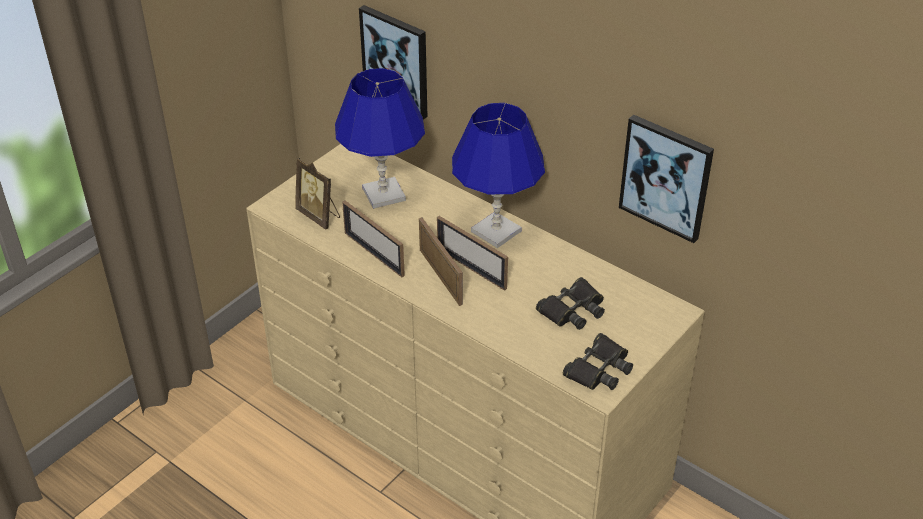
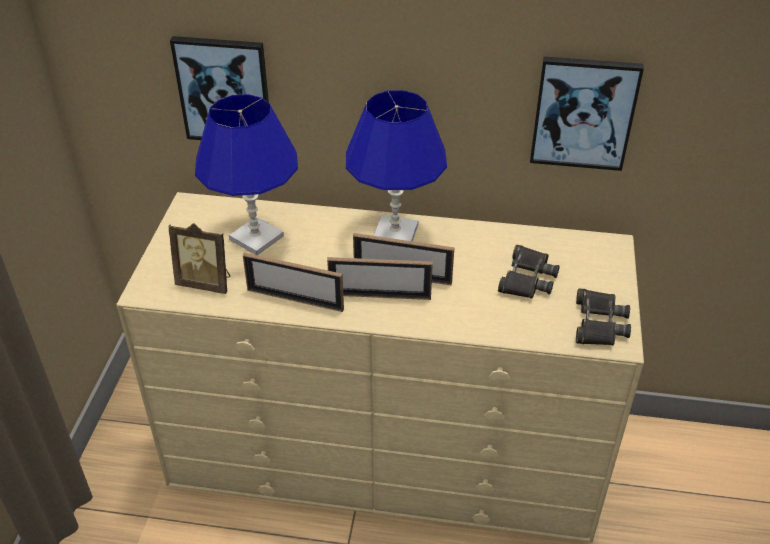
camera: 30 degrees left, 0 degrees up
picture frame [419,217,463,306] -> picture frame turned 150 degrees clockwise [327,257,433,300]

